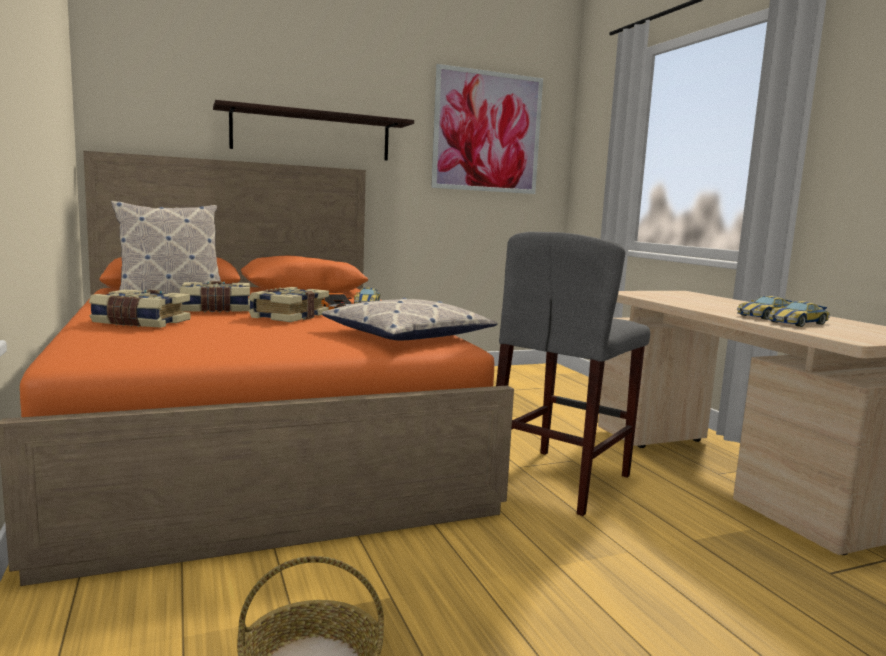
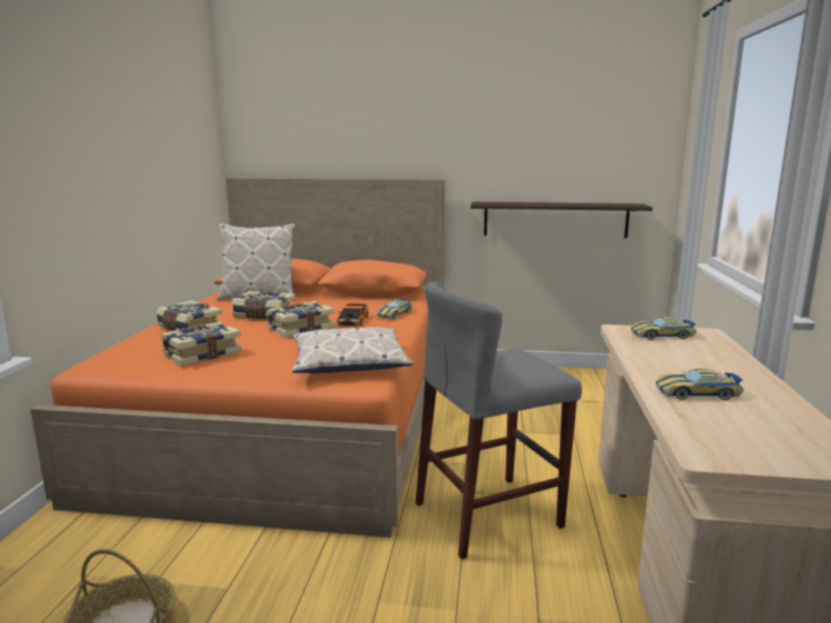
camera: 30 degrees right, 5 degrees up
shelf [213,100,414,161] -> shelf moved to [471,202,653,238]
picture [431,64,543,194] -> none
toy car [768,301,830,327] -> toy car moved to [631,317,697,340]
none -> book [161,322,242,366]

